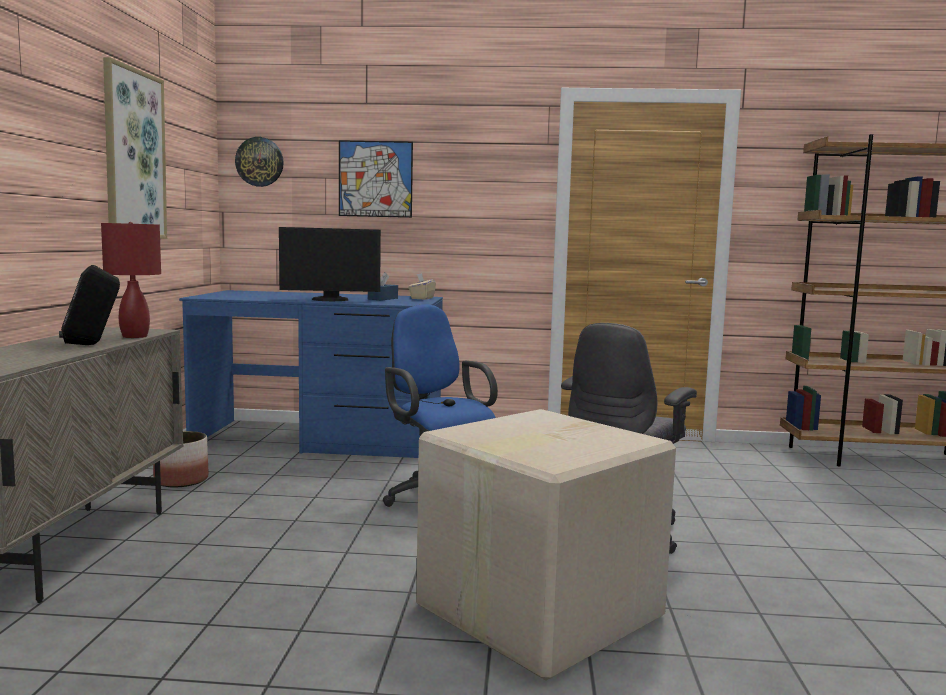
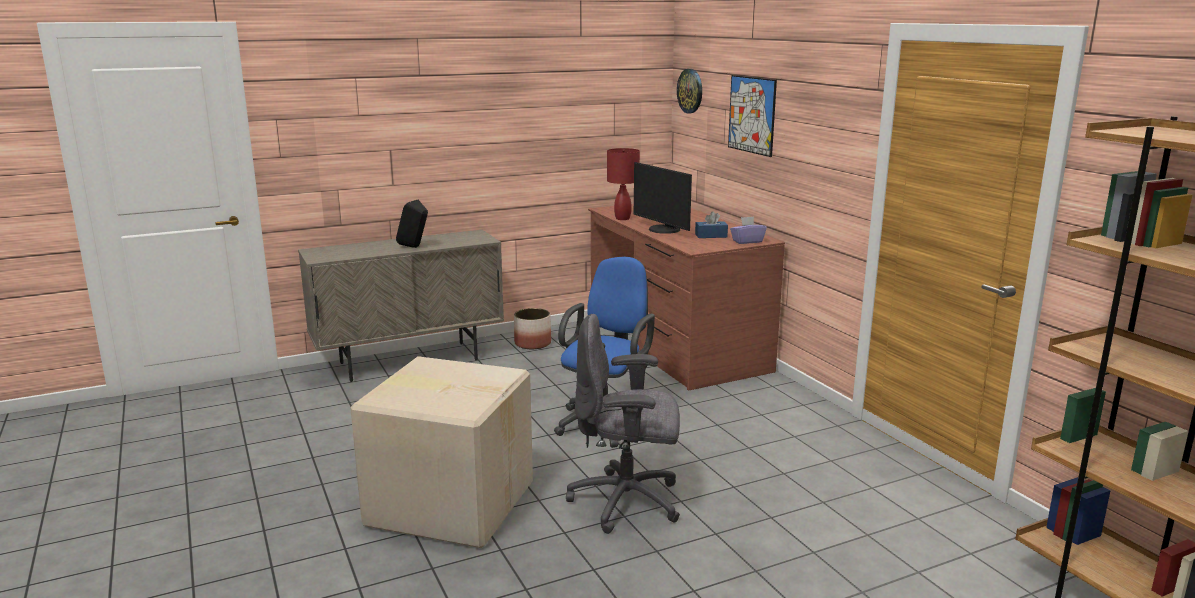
camera: 60 degrees right, 10 degrees up
red table lamp [101,222,161,338] -> red table lamp moved to [607,148,640,220]
picture [103,57,167,239] -> none
blue desk [179,290,443,458] -> brown desk [588,204,785,391]
beige tissue box [408,273,436,300] -> purple tissue box [730,216,767,244]

